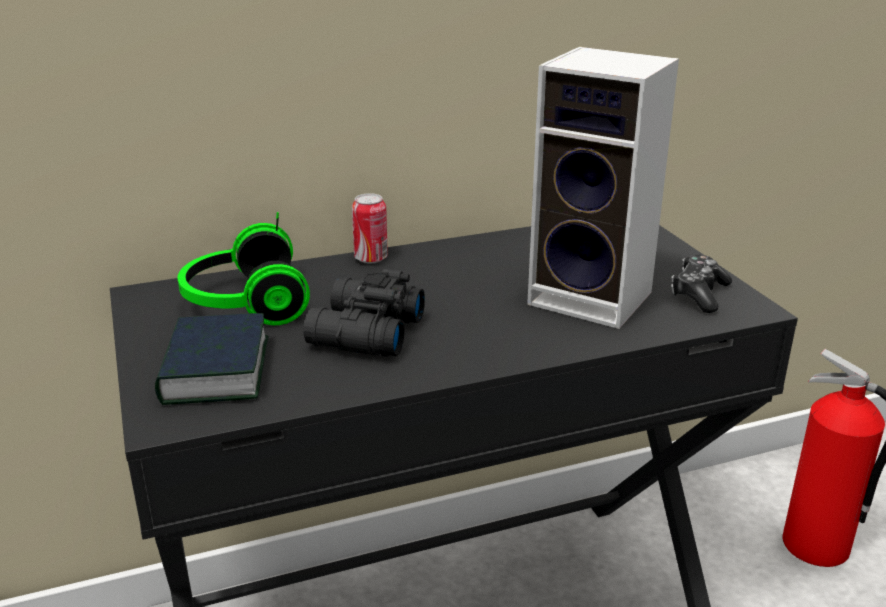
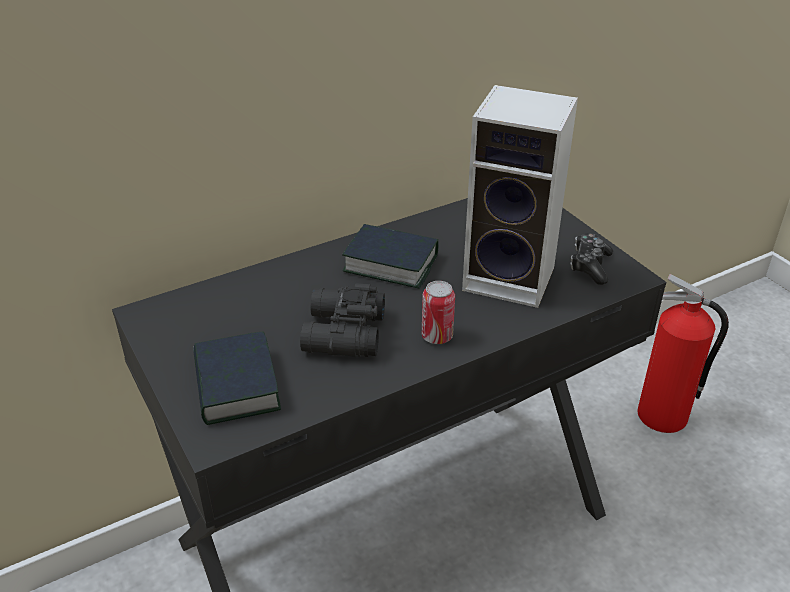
camera: 10 degrees left, 10 degrees up
headphones [178,212,310,325] -> none
can [352,193,388,263] -> can moved to [422,281,455,344]
none -> book [342,224,439,289]

